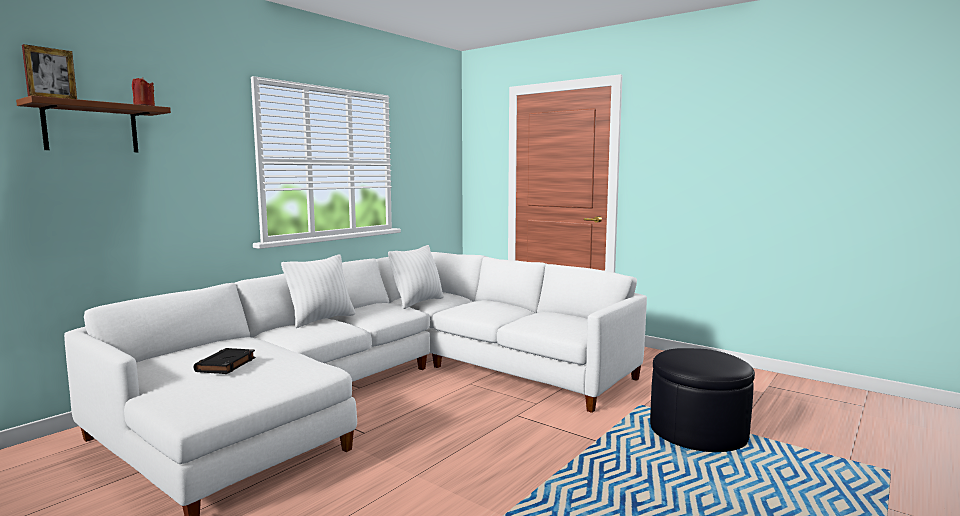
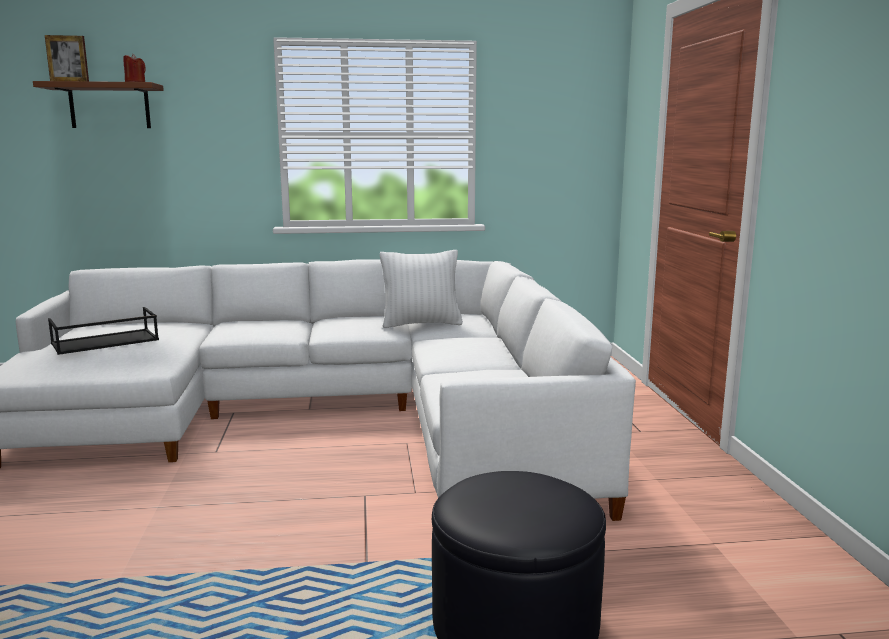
camera: 45 degrees right, 5 degrees up
black book [194,348,255,374] -> black tray [48,307,159,355]
white pillow [281,255,355,328] -> none

